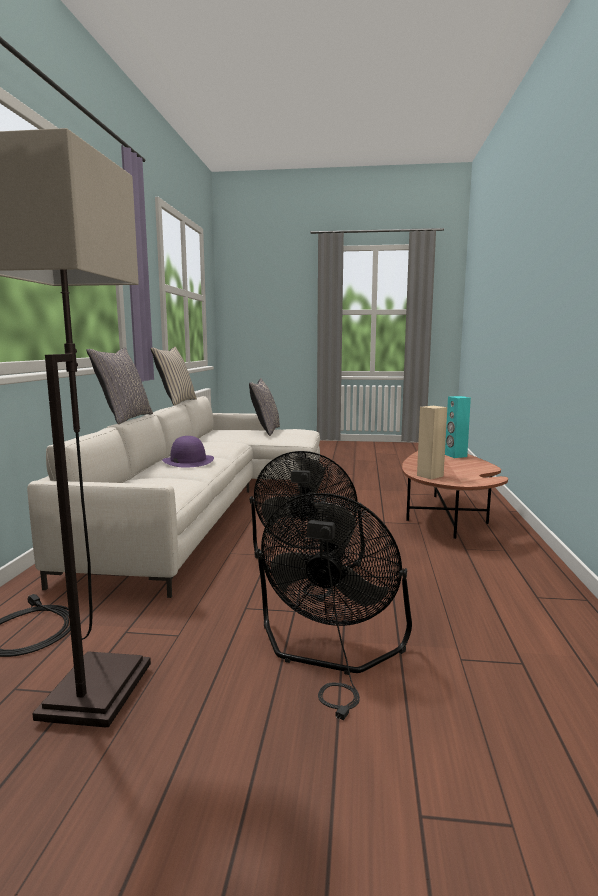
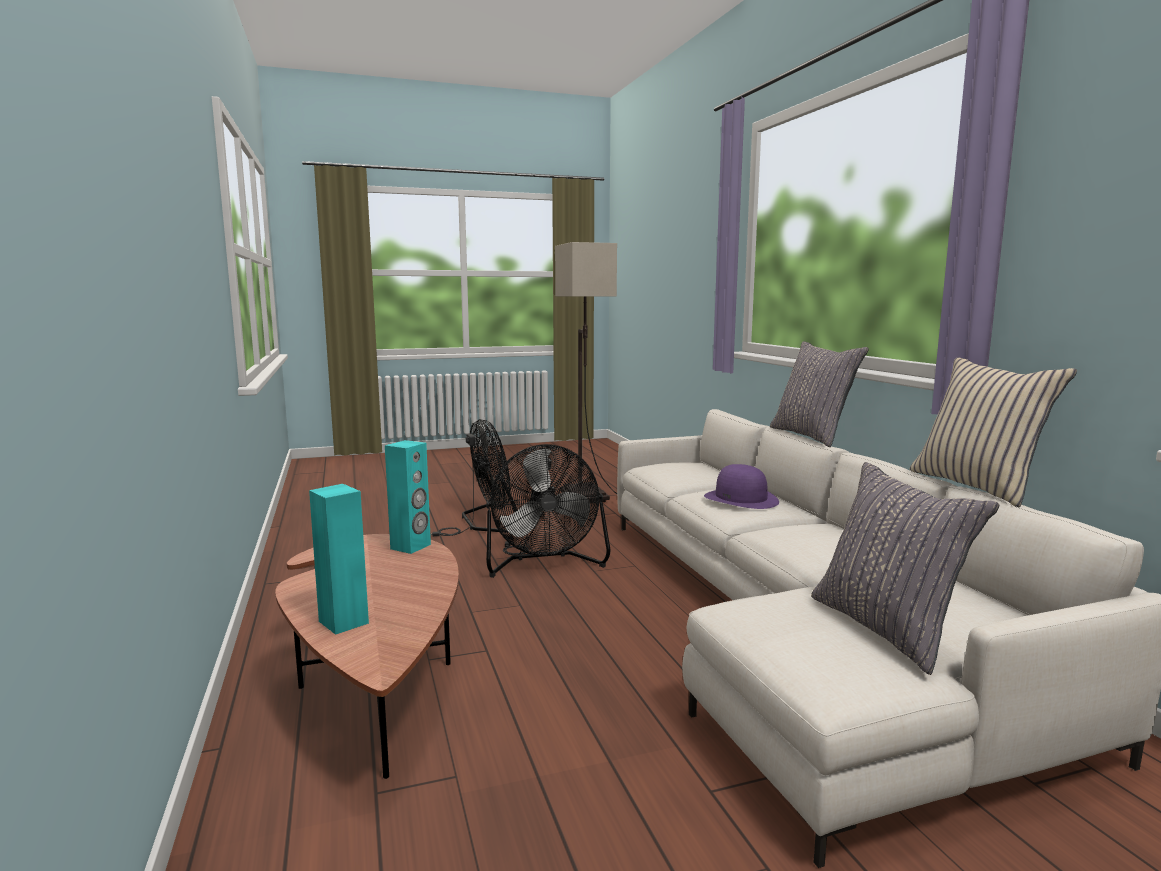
camera: 155 degrees right, 0 degrees up
black fan [255,493,412,720] -> black fan turned 105 degrees counterclockwise [430,419,517,536]
beige speaker [417,406,447,479] -> turquoise speaker [385,440,431,554]

